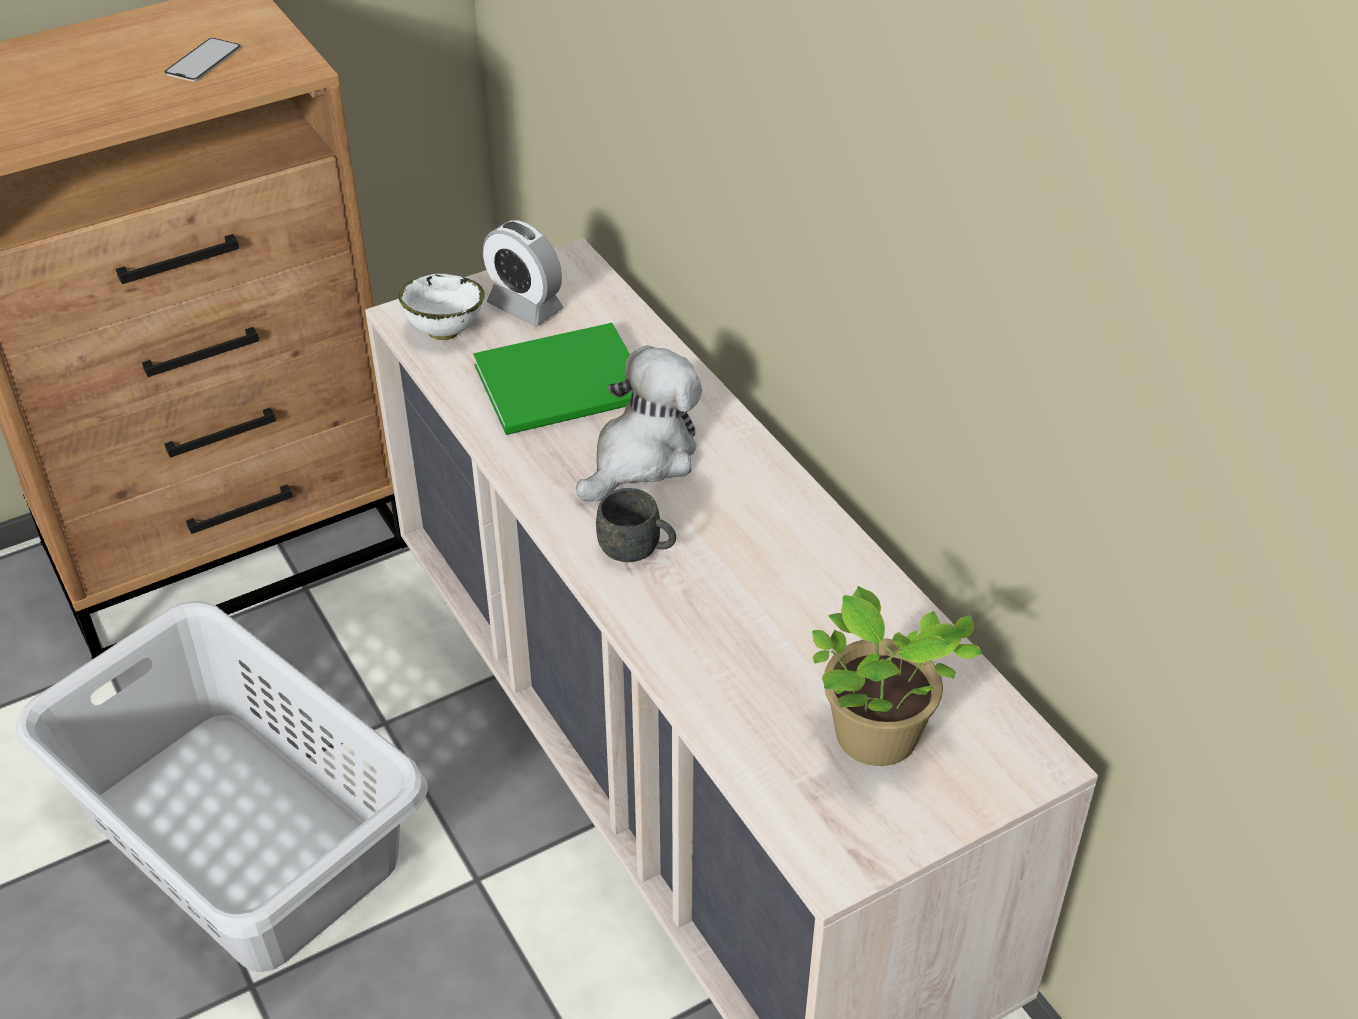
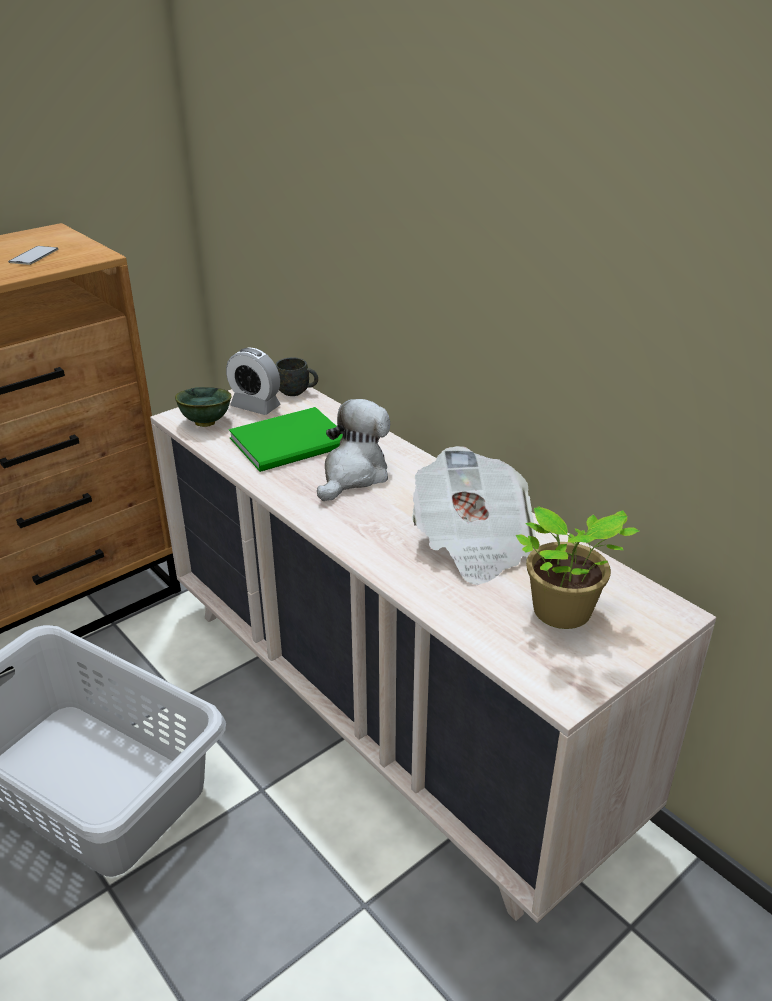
camera: 10 degrees left, 10 degrees down
white bowl [399,274,484,340] -> green bowl [175,387,232,427]
grey mug [596,488,676,562] -> grey mug moved to [276,357,318,396]
none -> newspaper [412,446,536,585]

